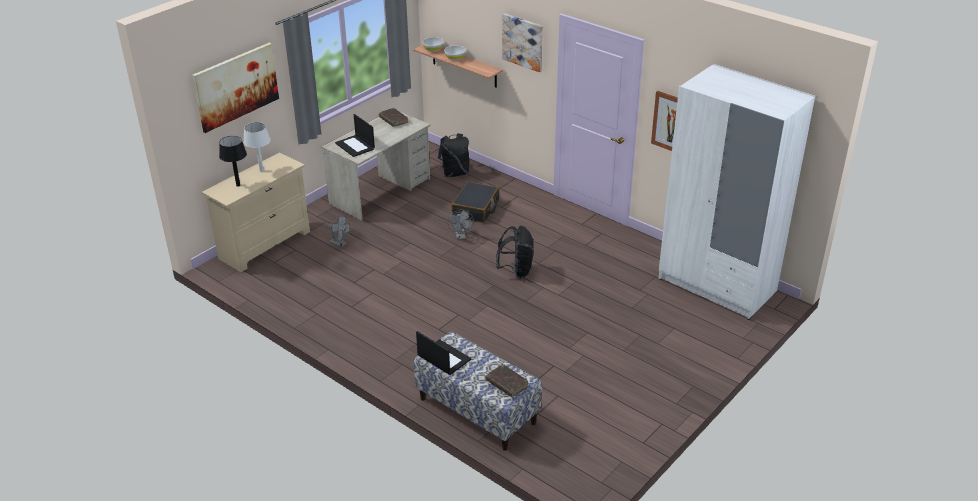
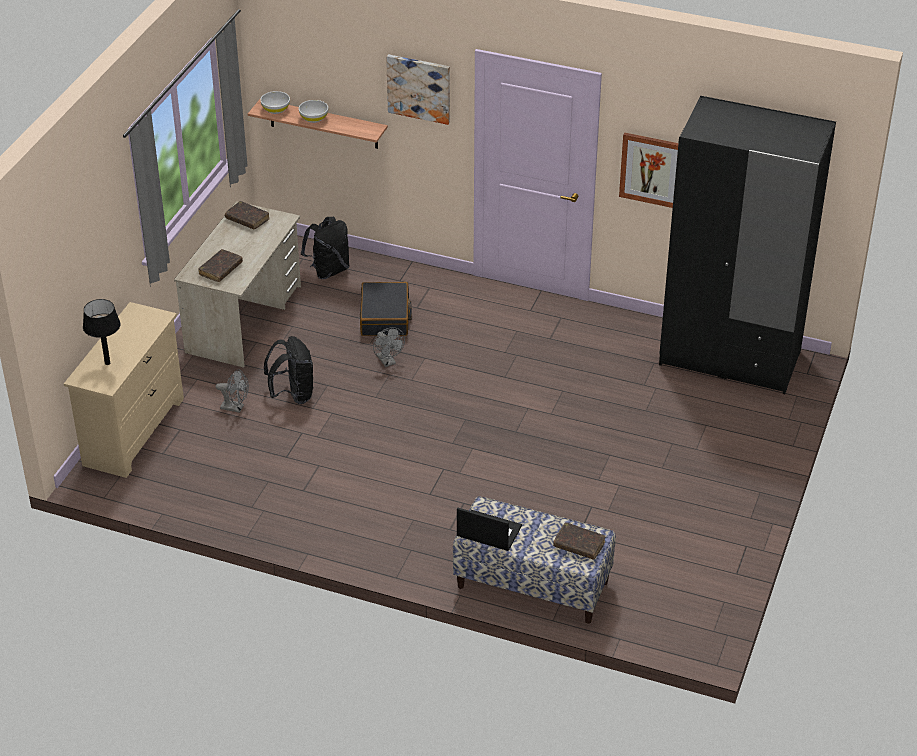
camera: 20 degrees left, 5 degrees up
picture [193,43,279,133] -> none
white table lamp [243,122,270,172] -> none
laptop [335,114,375,157] -> brown book [198,249,243,282]
black backpack [496,226,534,279] -> black backpack moved to [264,336,314,404]
white wardrobe [659,64,815,320] -> black wardrobe [659,96,836,394]

